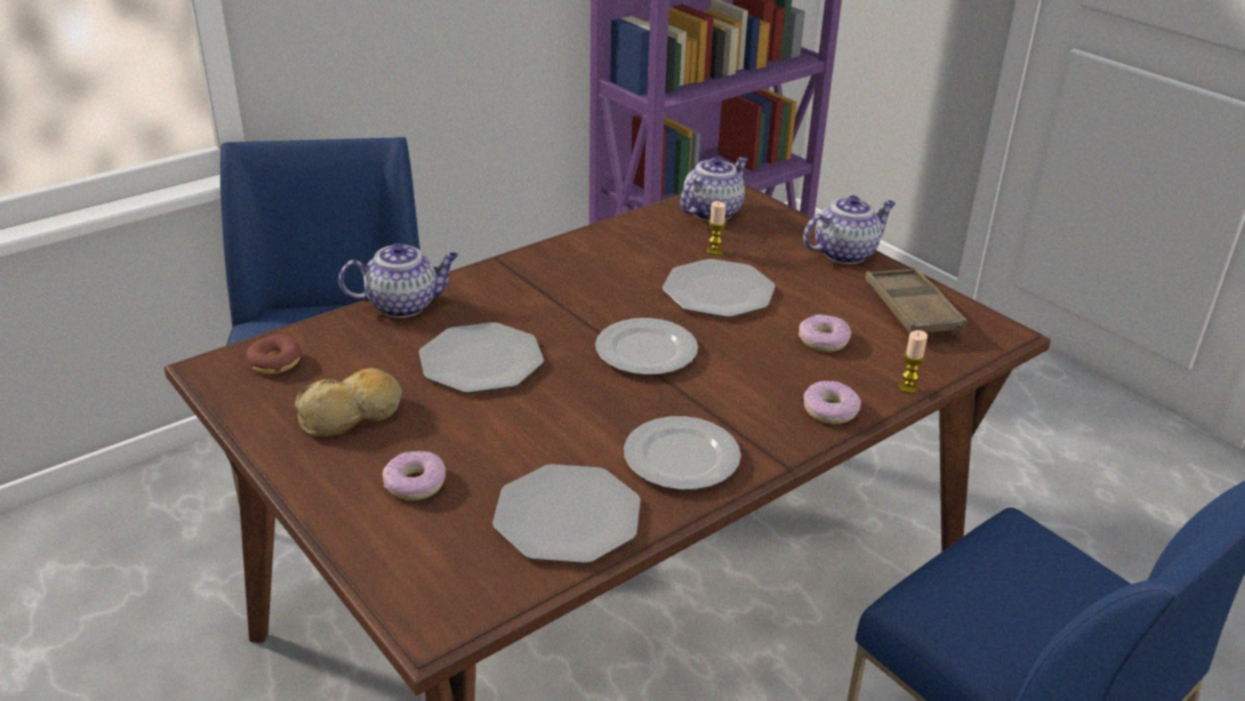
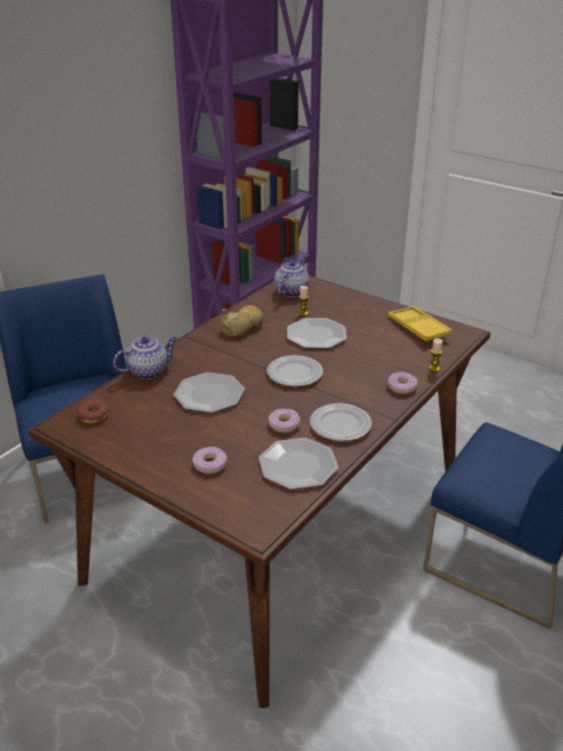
camera: 15 degrees left, 0 degrees up
bread [295,368,402,437] -> bread moved to [221,305,264,337]
donut [799,314,851,352] -> donut moved to [268,409,300,433]
teapot [803,195,896,264] -> none
brown tray [865,267,967,334] -> yellow tray [388,306,452,342]

